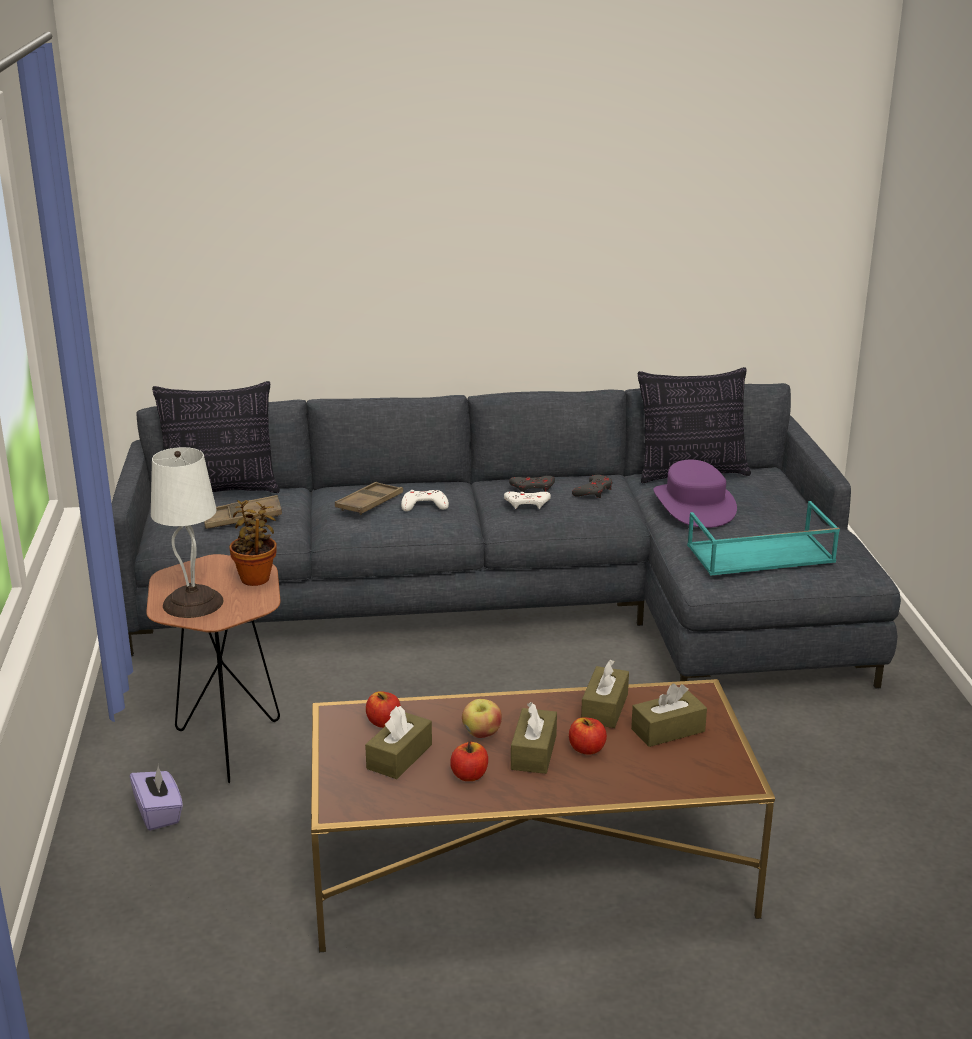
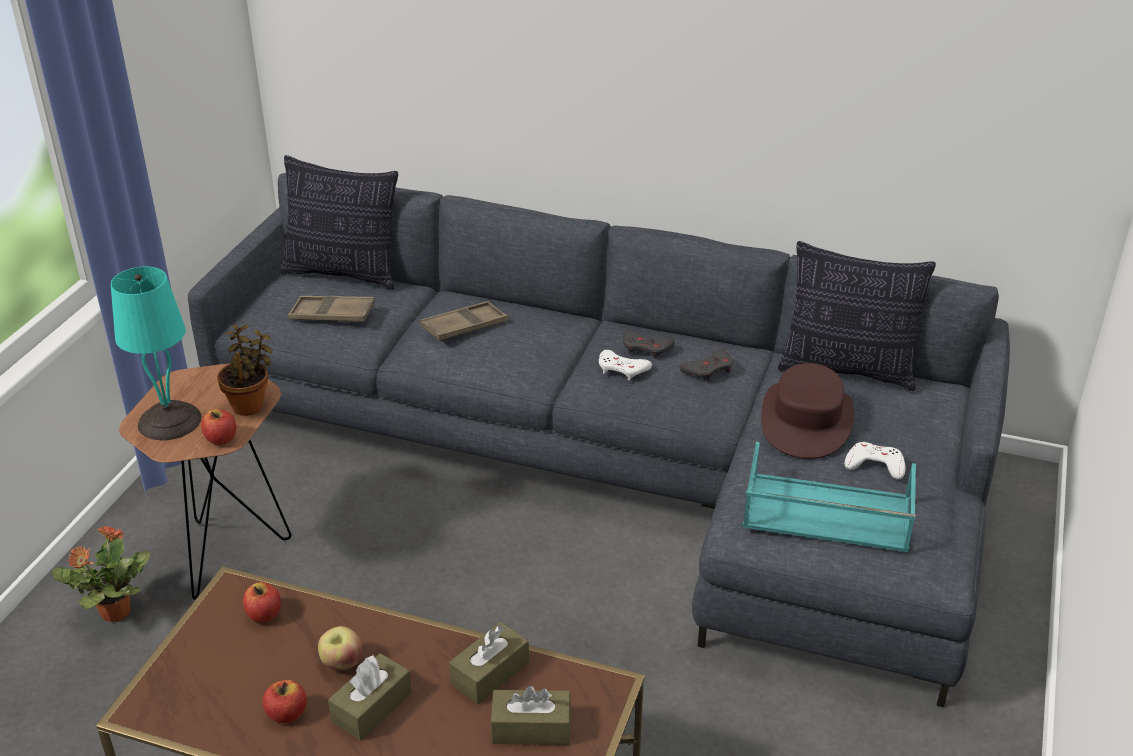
camera: 25 degrees right, 10 degrees up
purple tissue box [130,764,183,831] -> potted plant [52,526,150,622]
white table lamp [151,447,224,618] -> turquoise table lamp [111,267,202,440]
brown tissue box [365,706,432,779] -> none
white game controller [401,490,449,511] -> white game controller moved to [845,442,905,479]
apple [569,718,607,755] -> apple moved to [201,409,236,445]
purple hat [653,460,737,528] -> brown hat [761,363,854,459]

